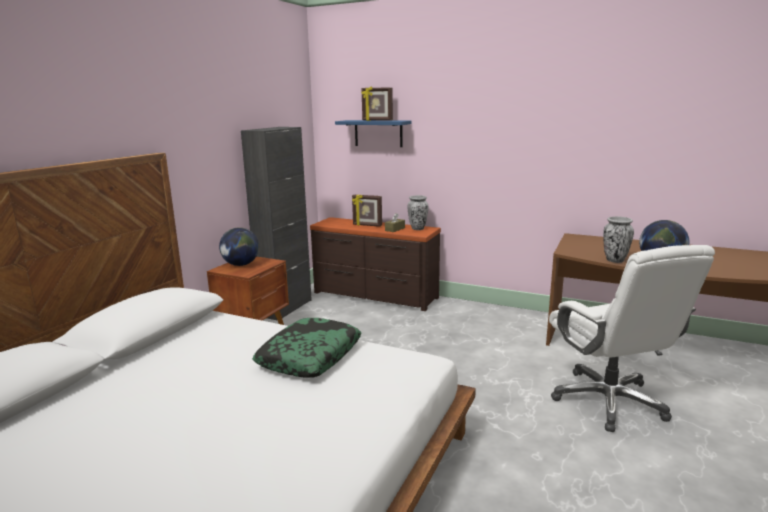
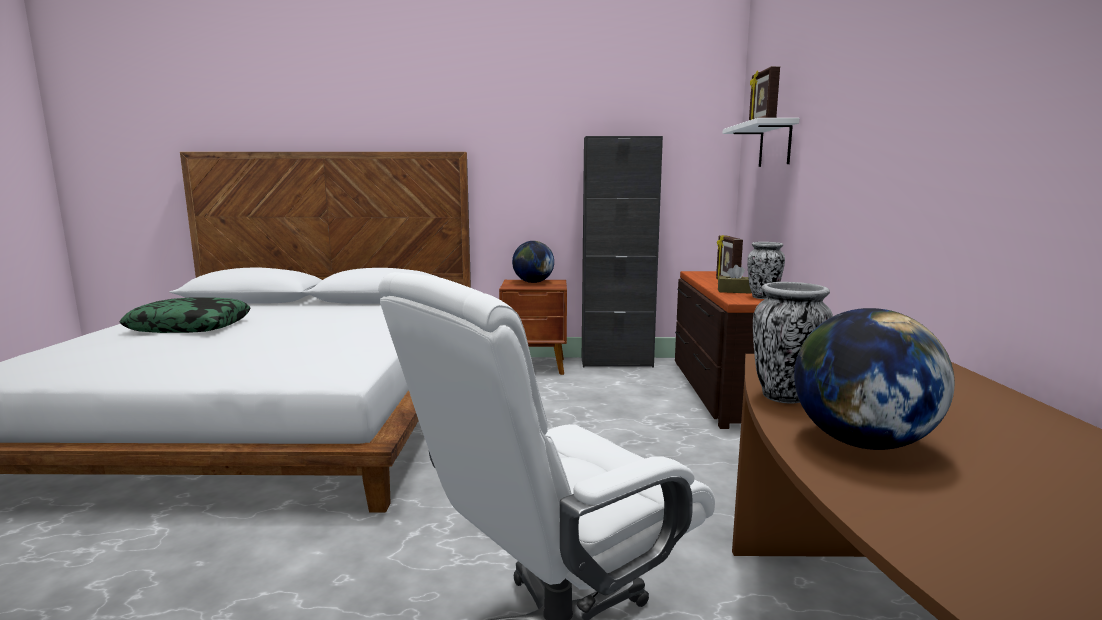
camera: 65 degrees right, 5 degrees down
pillow [252,318,362,378] -> pillow moved to [119,297,250,333]
blue shelf [335,120,411,147] -> white shelf [723,118,799,167]

